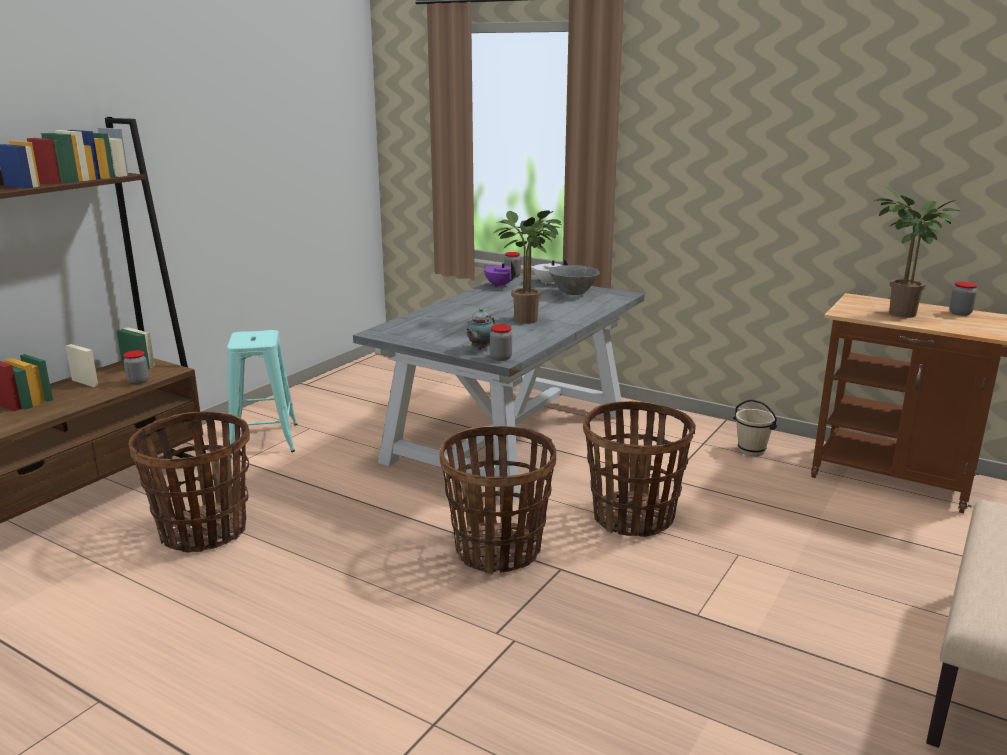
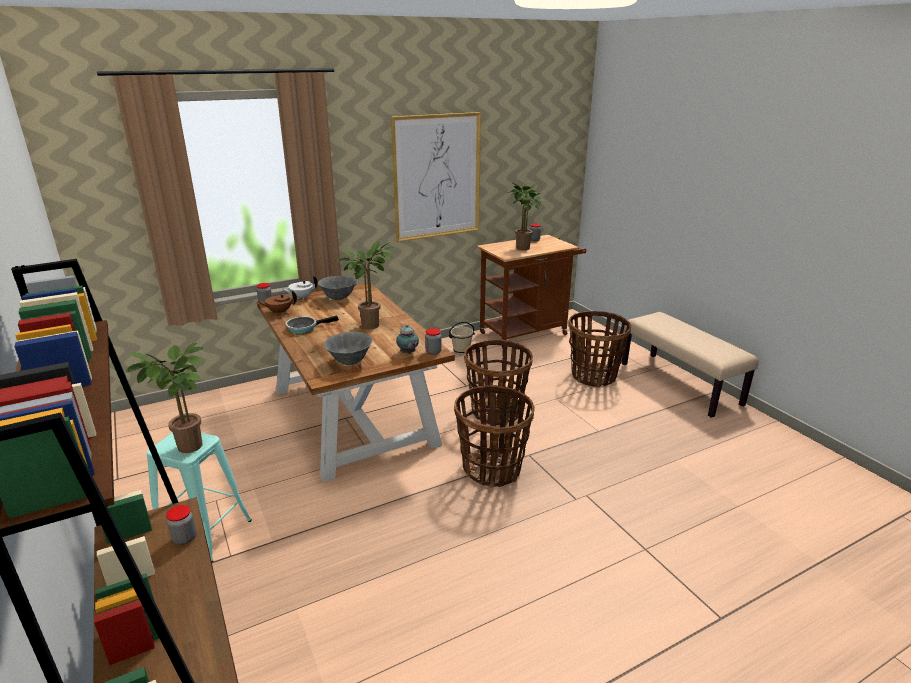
camera: 60 degrees left, 5 degrees up
basket [128,412,250,553] -> basket moved to [568,311,631,387]
grey dining table [353,275,645,503] -> brown dining table [257,283,455,482]
purple teapot [484,261,516,287] -> brown teapot [257,290,297,313]
none -> potted plant [126,343,204,453]
none -> frying pan [286,315,339,333]
none -> grey bowl [324,332,373,365]
none -> picture [391,112,481,242]

